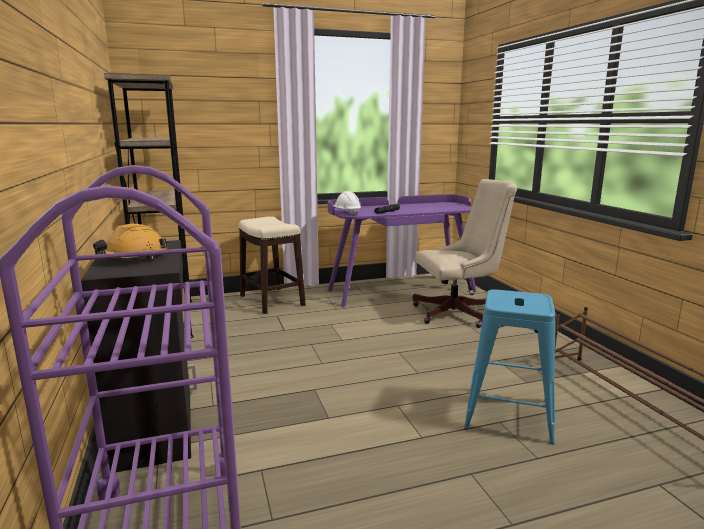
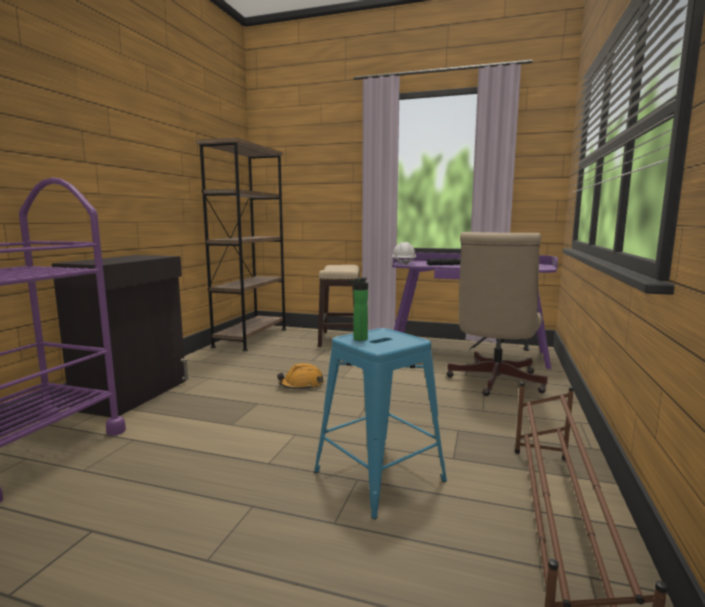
camera: 35 degrees right, 5 degrees down
orange hard hat [93,224,168,260] -> orange hard hat moved to [277,363,324,390]
beige office chair [412,179,517,328] -> beige office chair turned 90 degrees clockwise [446,232,547,396]
none -> bottle [348,277,368,341]

